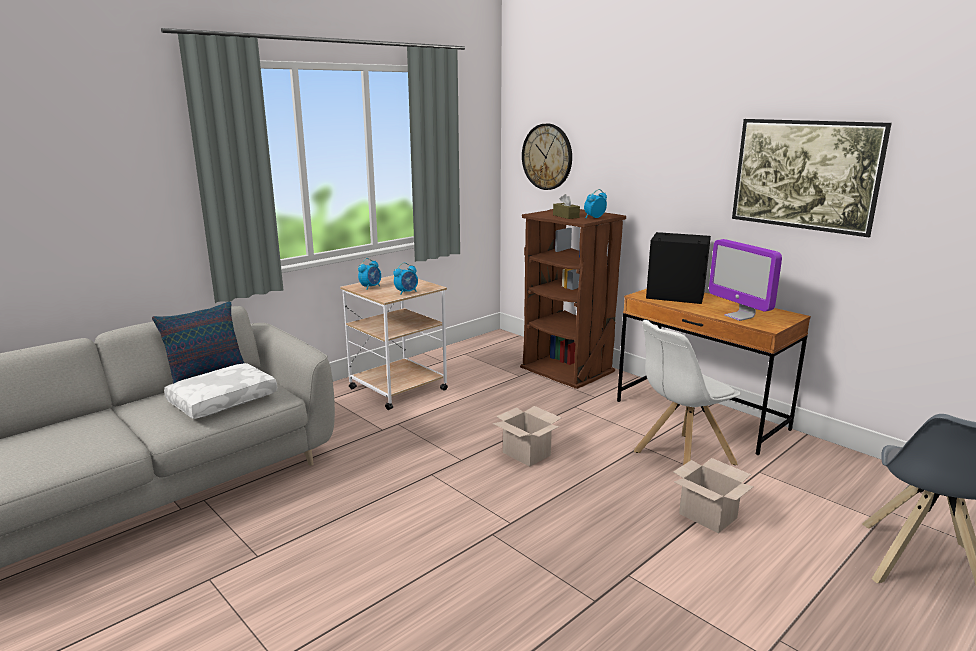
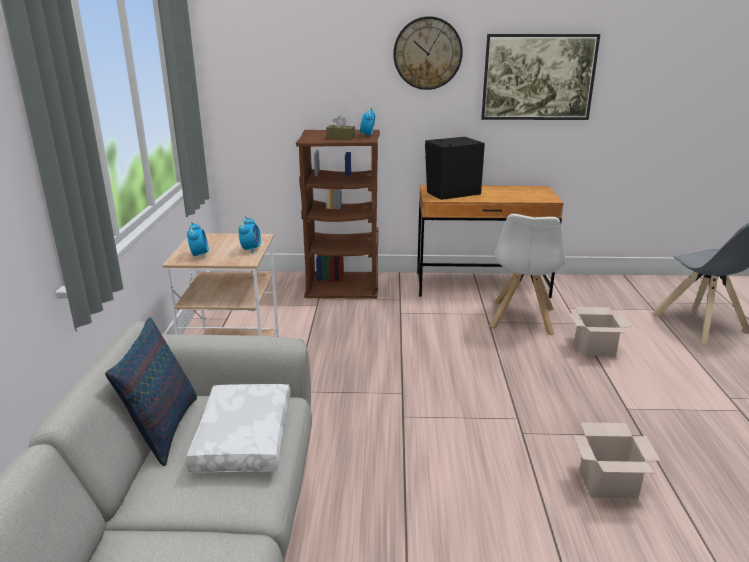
camera: 45 degrees left, 5 degrees up
cardboard box [493,406,561,467] -> cardboard box moved to [573,422,661,498]
wall clock [522,124,572,190] -> wall clock moved to [393,16,463,90]
monitor [709,239,782,321] -> none

